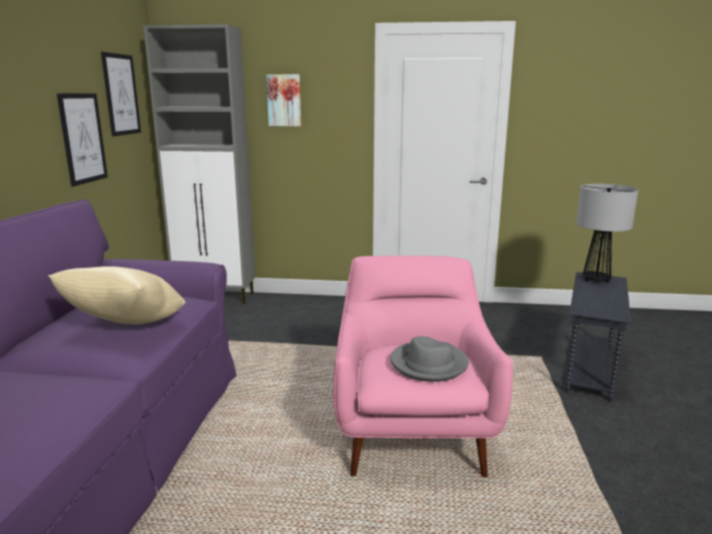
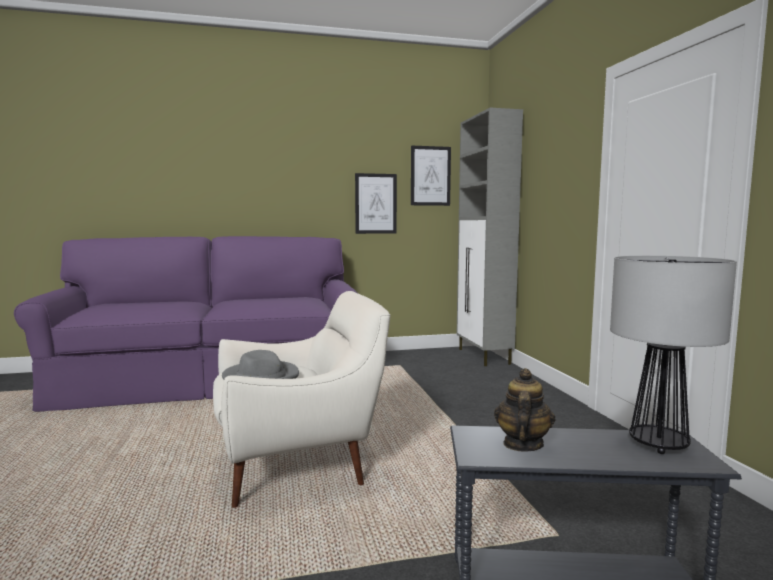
camera: 70 degrees right, 10 degrees down
beige pillow [48,266,185,324] -> none
picture [266,74,301,126] -> none
pink armchair [333,256,513,477] -> white armchair [213,291,390,508]
none -> teapot [494,368,555,452]

